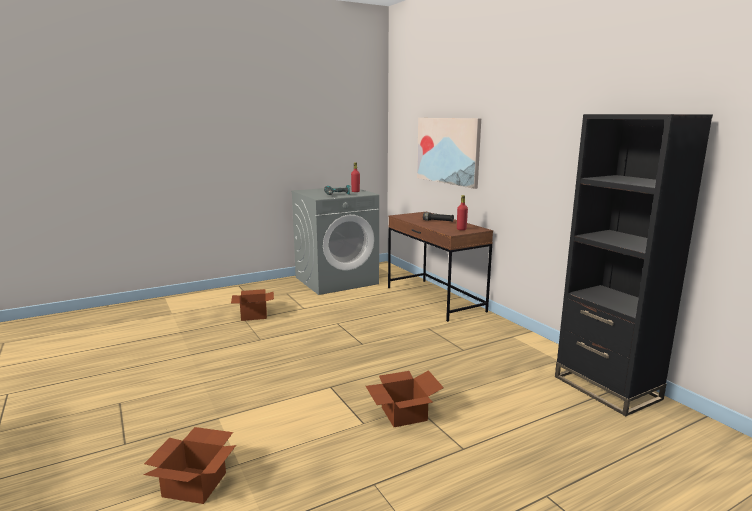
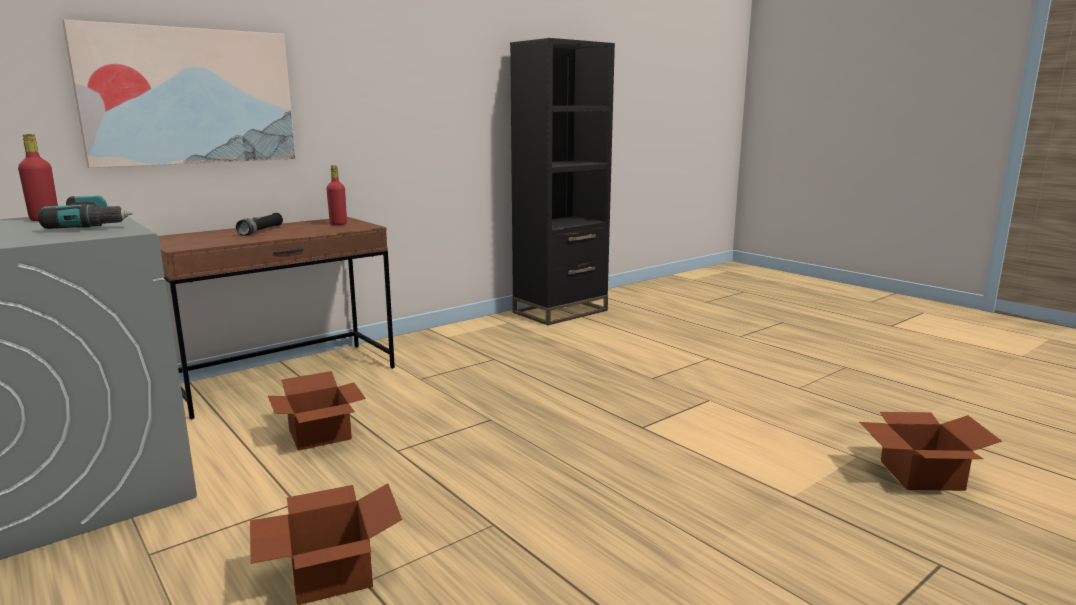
camera: 100 degrees left, 0 degrees up
cardboard box [366,370,444,427] -> cardboard box moved to [268,371,366,451]

